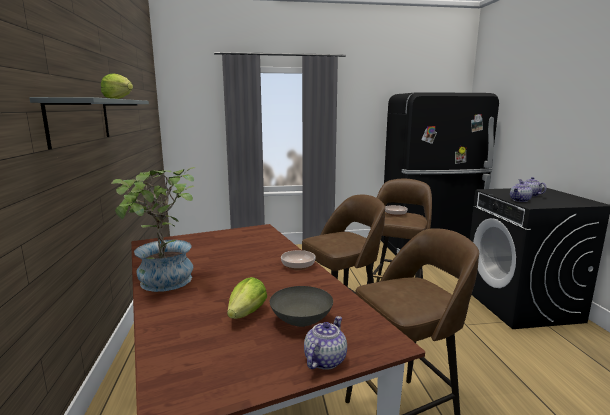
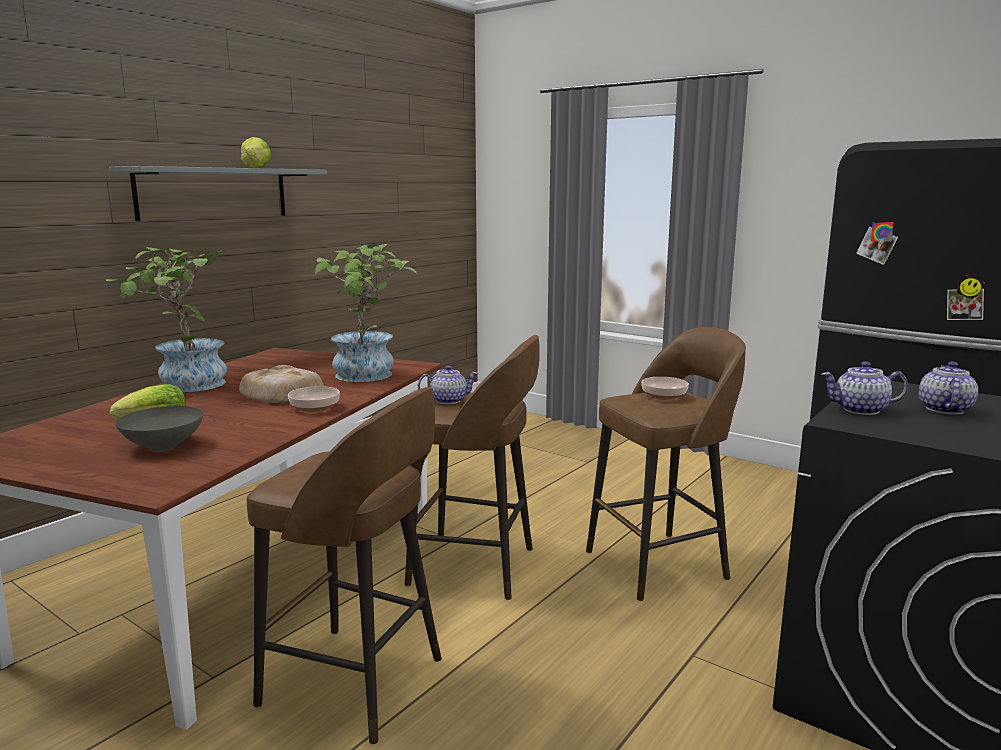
camera: 45 degrees right, 0 degrees up
teapot [304,316,347,370] -> teapot moved to [418,365,478,404]
none -> bread [239,365,324,403]
none -> potted plant [315,243,417,382]

